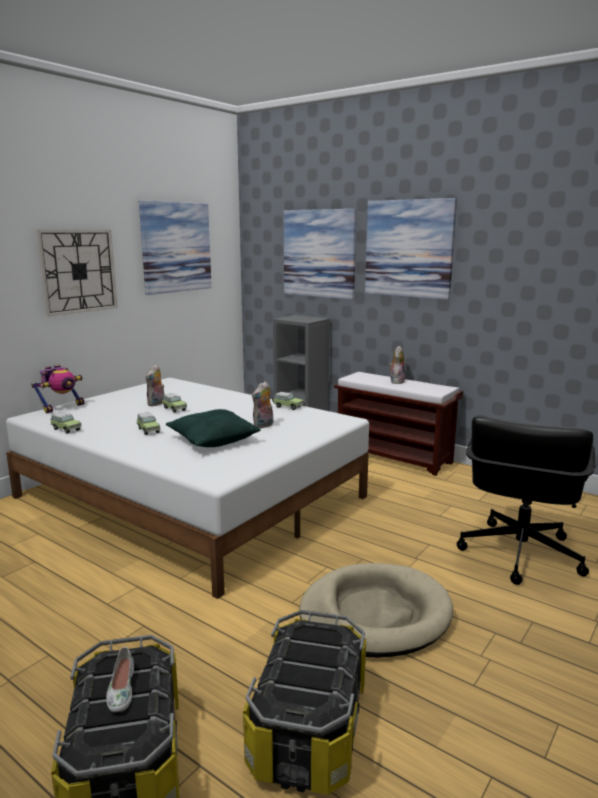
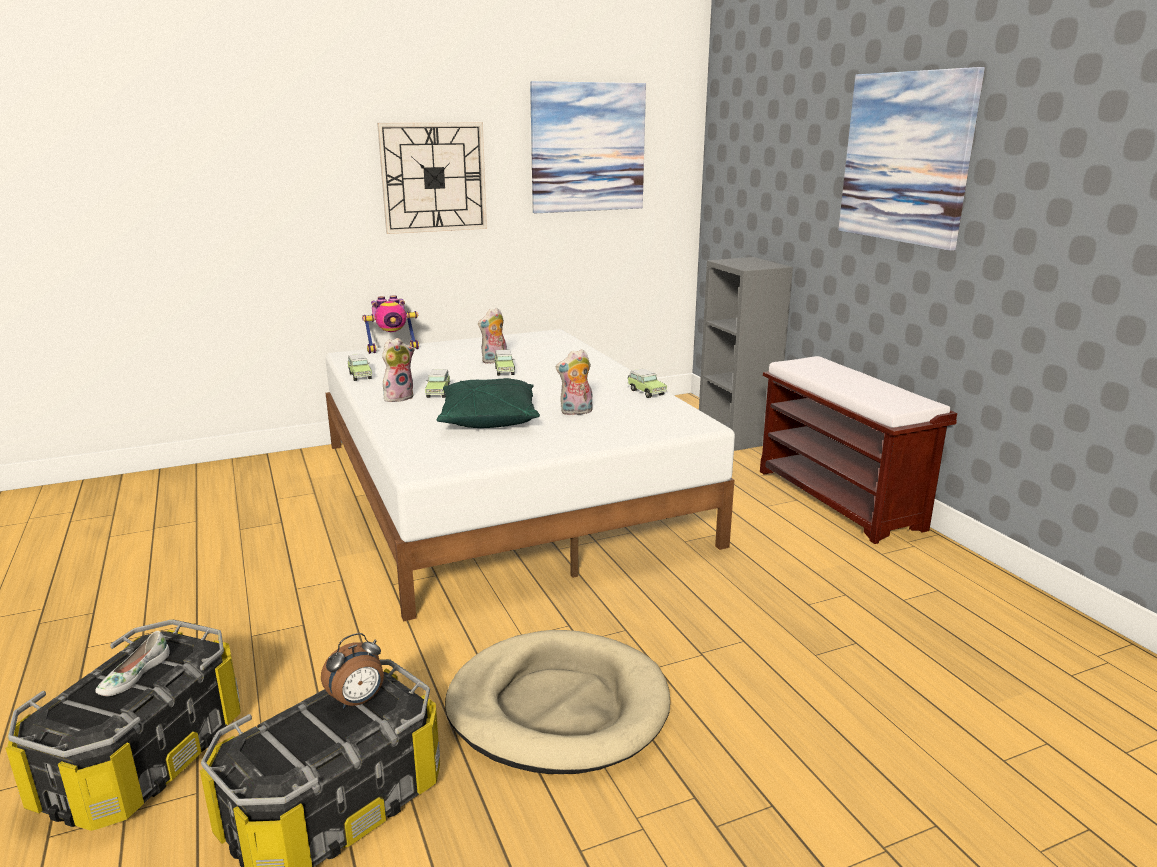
camera: 30 degrees right, 5 degrees up
picture [284,209,357,299] -> none
plush toy [389,346,405,384] -> plush toy moved to [382,338,415,402]
black office chair [457,416,595,585] -> none
none -> alarm clock [321,633,384,709]

